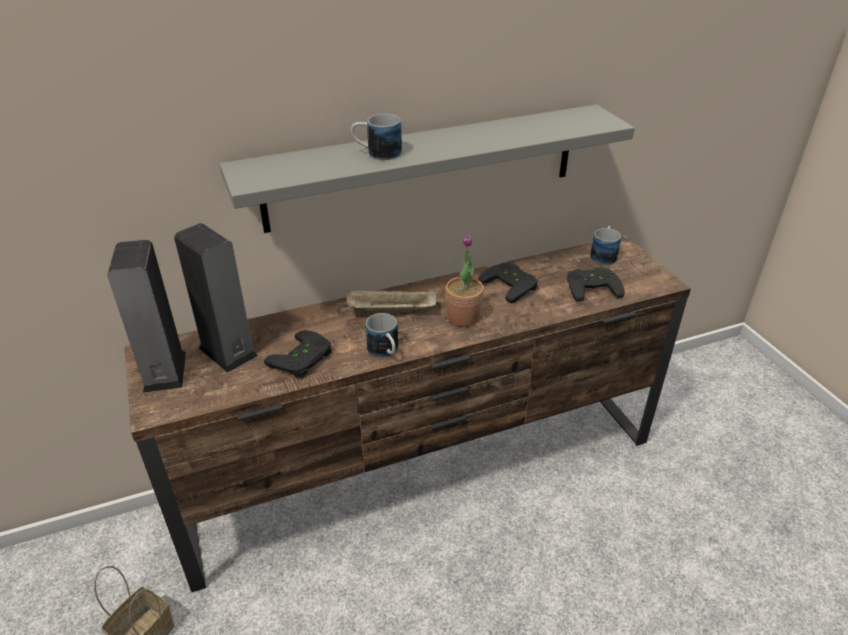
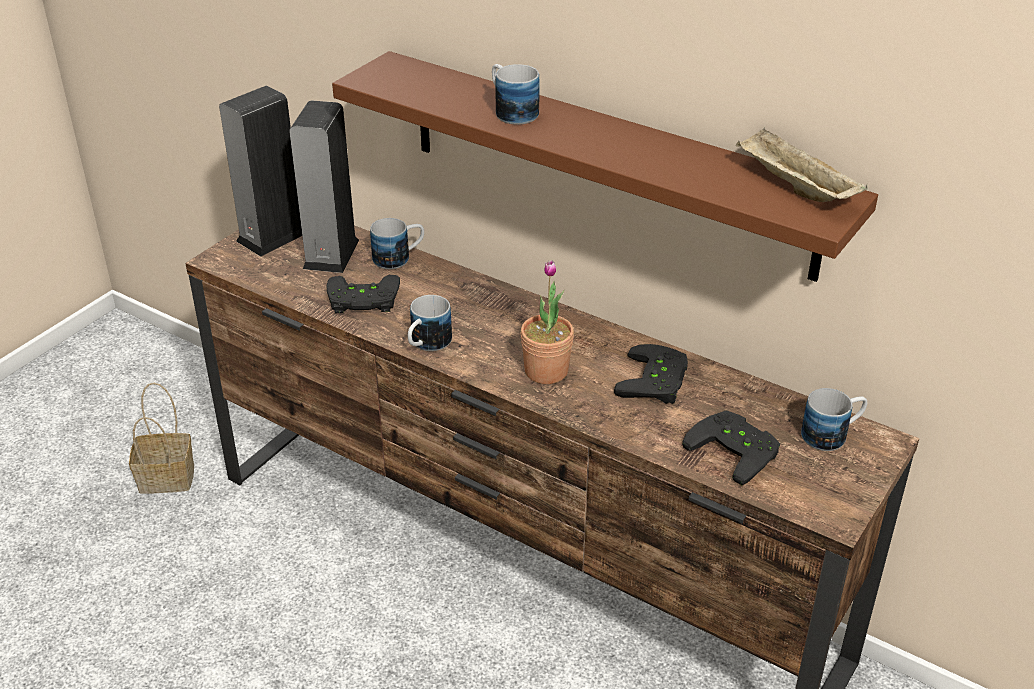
camera: 55 degrees right, 0 degrees up
grey shelf [220,105,635,233] -> brown shelf [332,51,878,282]
beige tray [347,290,437,315] -> beige tray moved to [736,128,868,202]
none -> mug [370,218,424,269]

